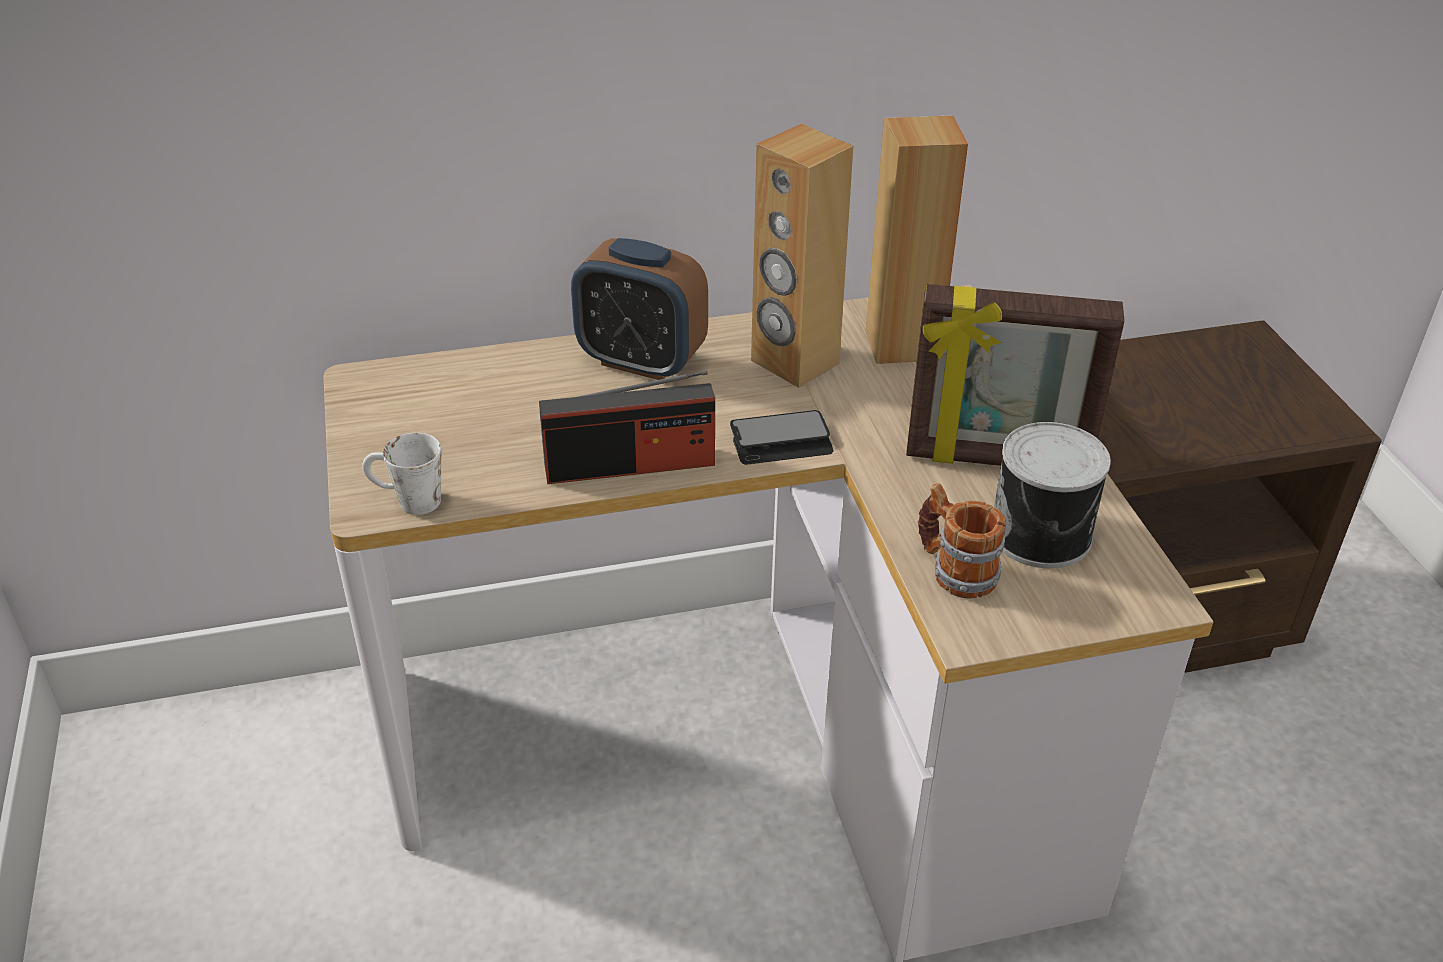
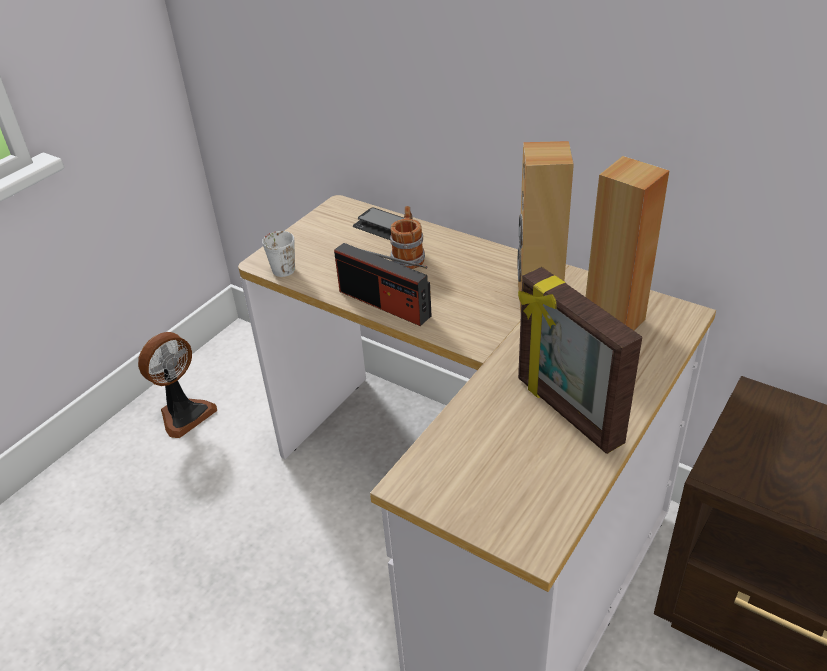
camera: 50 degrees right, 0 degrees up
alarm clock [571,238,708,380] -> none
phone [730,410,834,465] -> phone moved to [353,207,404,240]
mug [918,483,1006,599] -> mug moved to [390,206,425,269]
can [994,422,1111,568] -> none
none -> fan [138,332,217,438]

